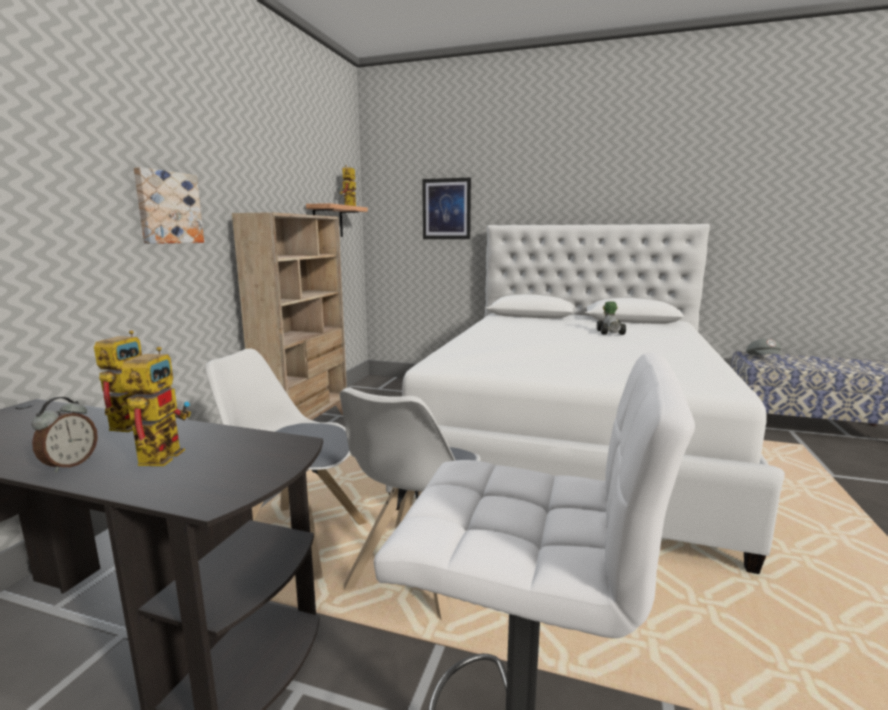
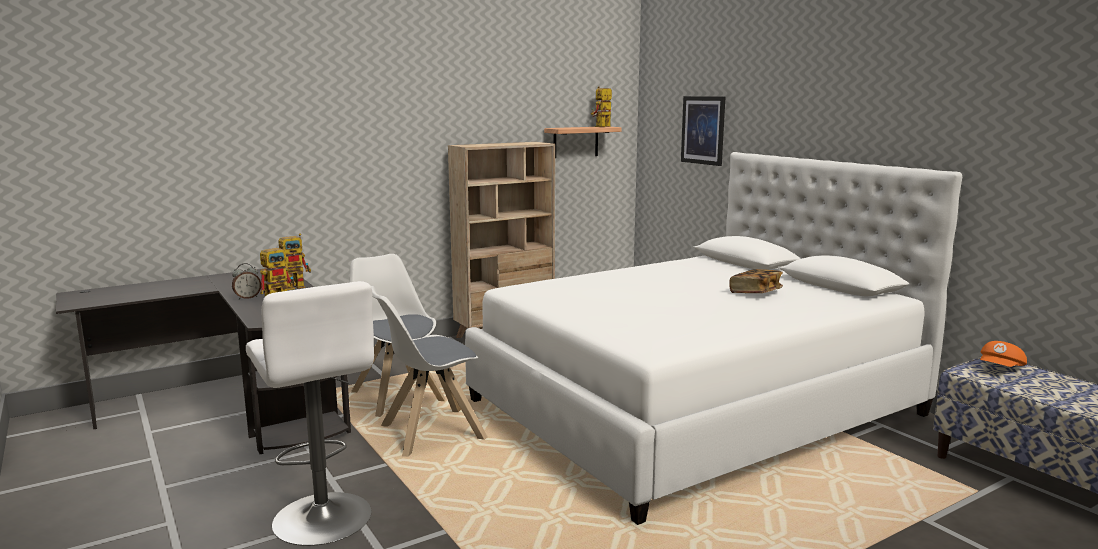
camera: 40 degrees right, 0 degrees up
picture [134,167,204,244] -> none
toy car [597,301,626,335] -> book [729,269,783,293]
grey cap [746,339,782,355] -> orange cap [980,341,1027,367]

